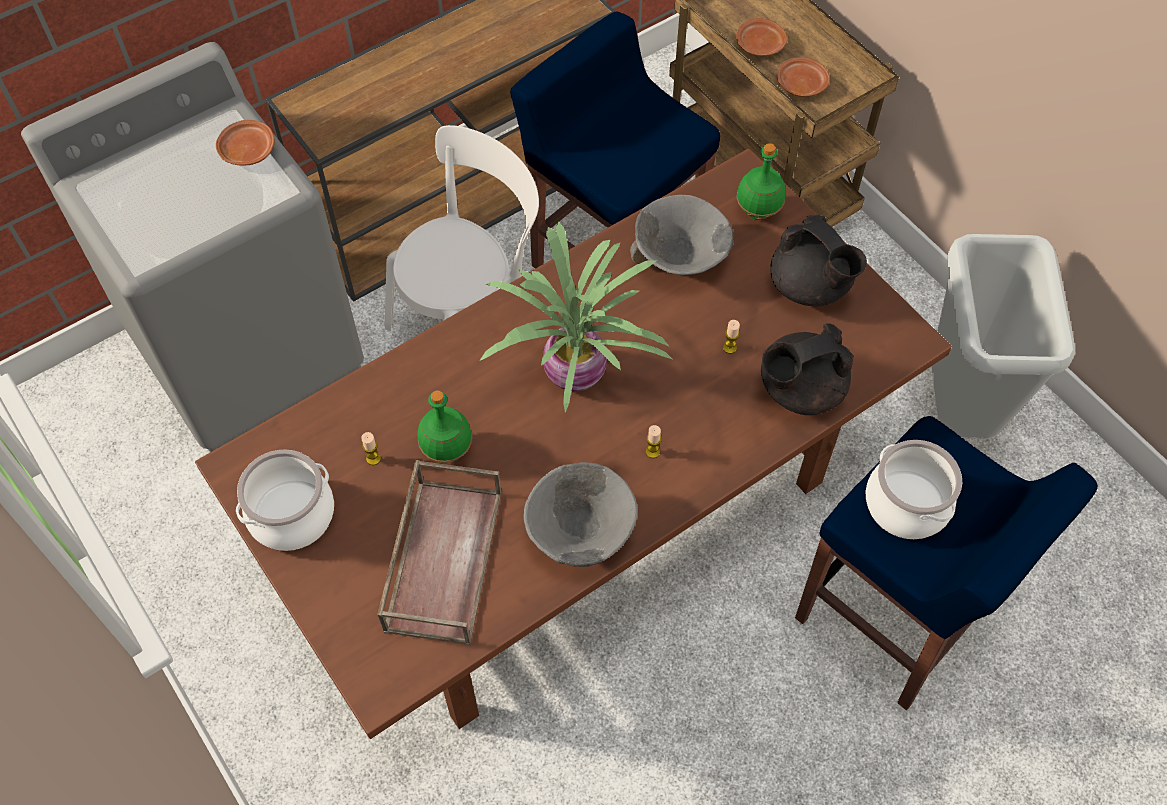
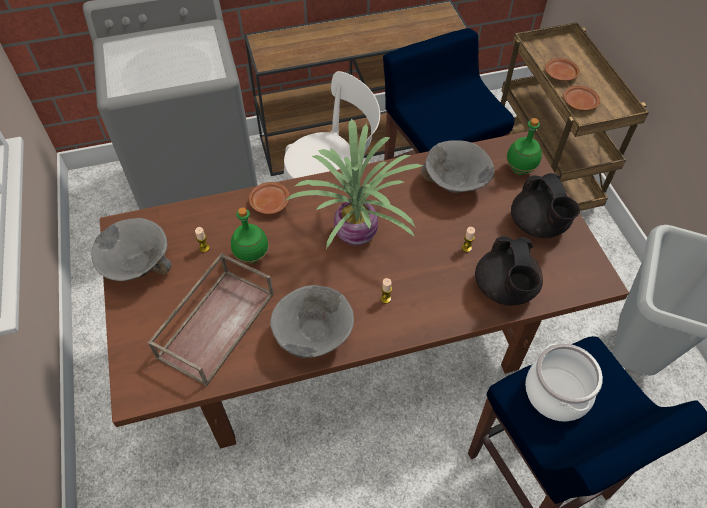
camera: 20 degrees right, 5 degrees down
brown plate [216,120,275,165] -> brown plate moved to [249,182,290,214]
cooking pot [236,449,334,551] -> grey bowl [92,218,172,281]
black teapot [761,323,854,415] -> black teapot turned 90 degrees counterclockwise [475,236,543,306]

